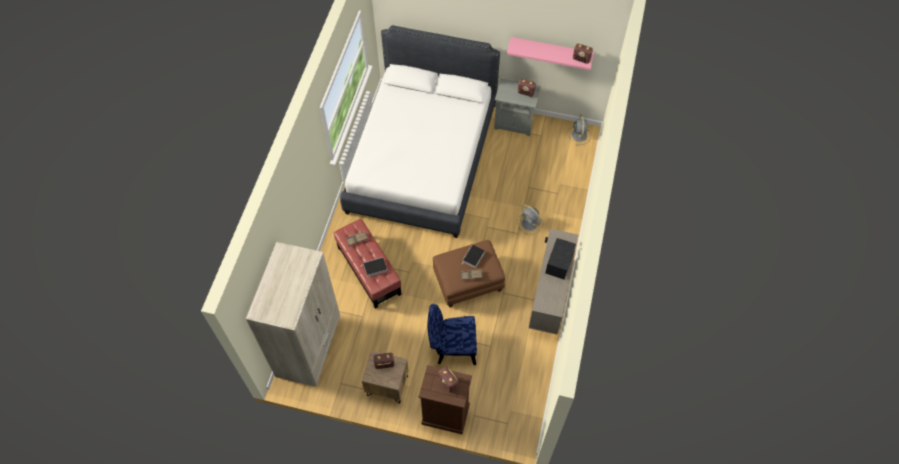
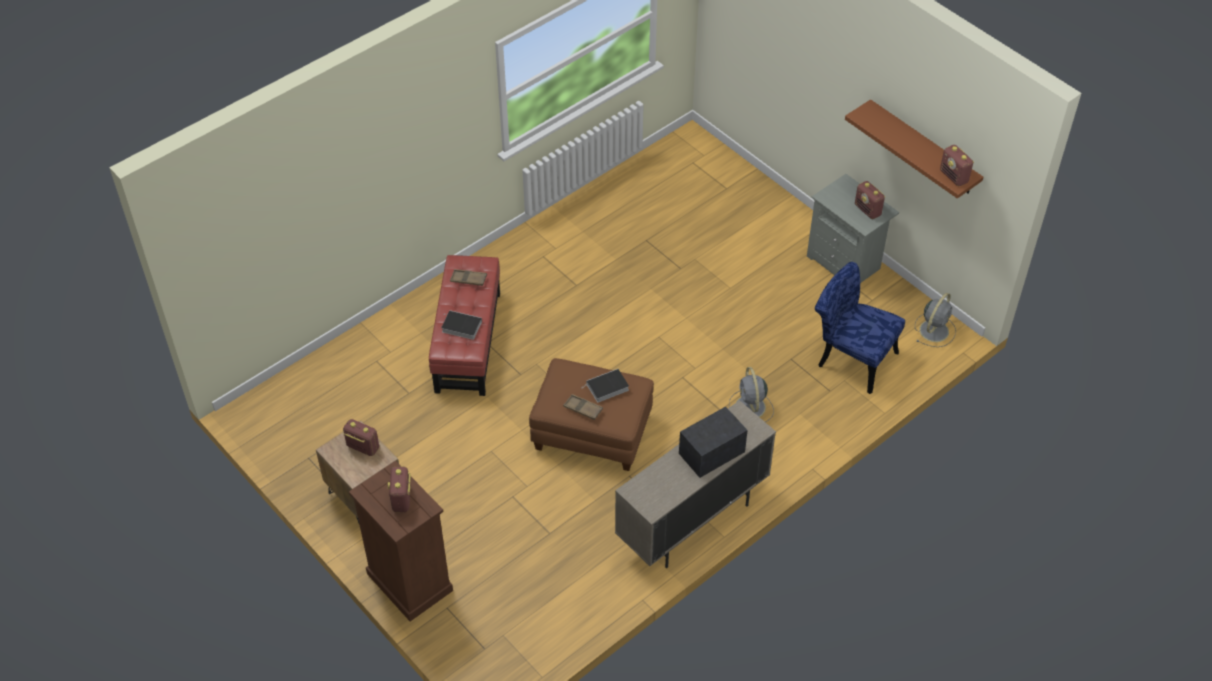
camera: 35 degrees right, 10 degrees down
beige wardrobe [246,242,340,387] -> none
white bed [340,25,500,238] -> none
blue chair [428,304,477,365] -> blue chair moved to [815,262,905,394]
pink shelf [507,37,594,70] -> brown shelf [845,99,983,199]

